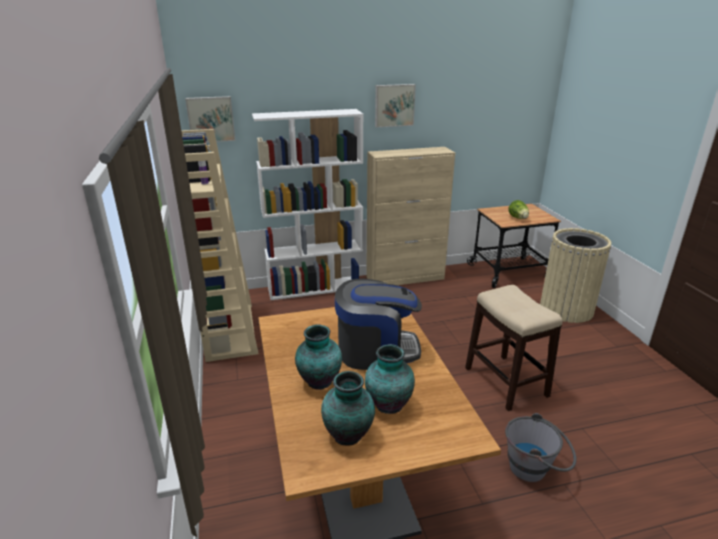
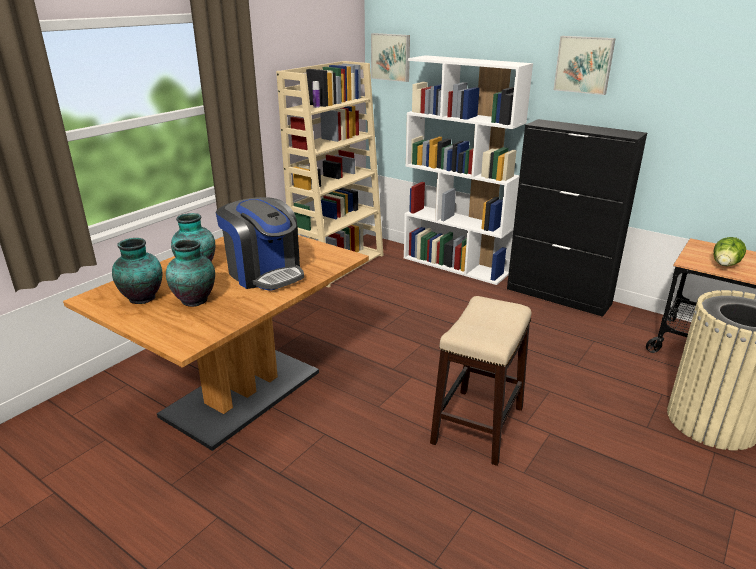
camera: 50 degrees right, 0 degrees up
beige cabinet [366,147,455,285] -> black cabinet [507,119,647,317]
grey bucket [505,413,577,482] -> none

